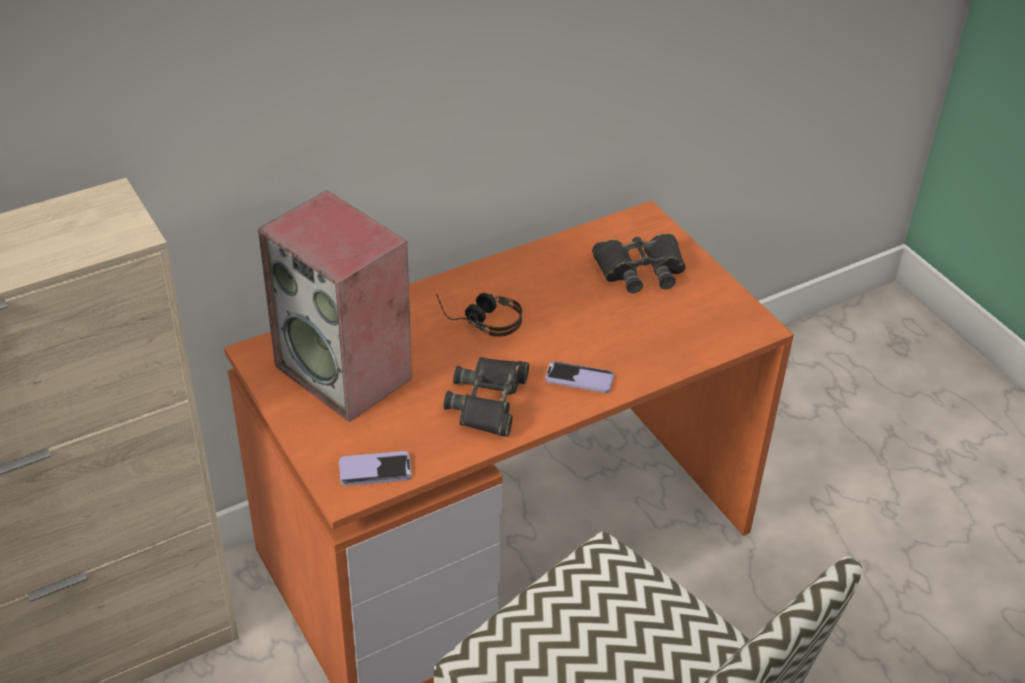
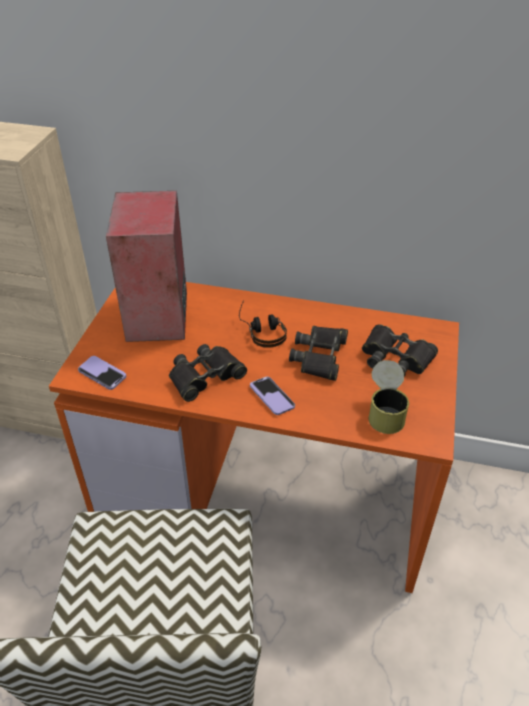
camera: 45 degrees right, 0 degrees up
none -> black binoculars [289,326,348,381]
none -> can [368,360,409,434]

